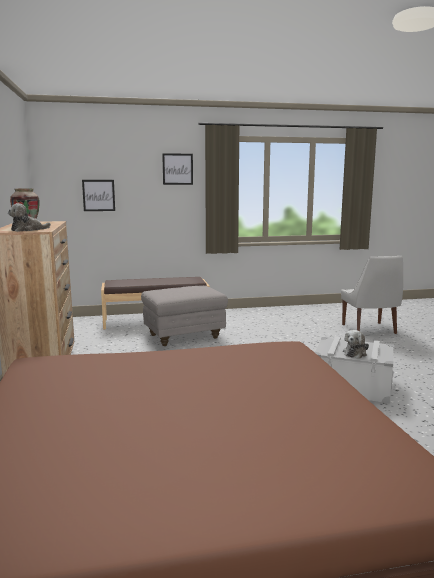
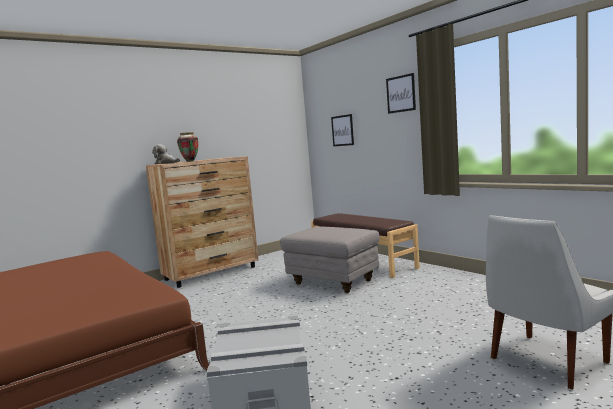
camera: 65 degrees right, 5 degrees down
plush toy [343,330,369,359] -> none

